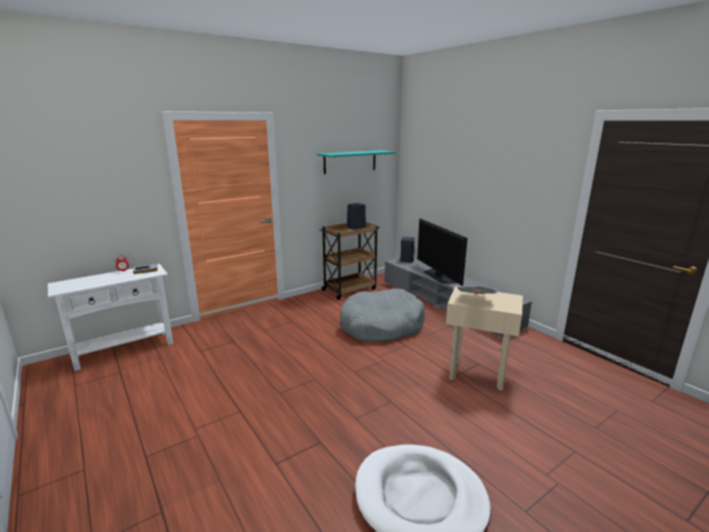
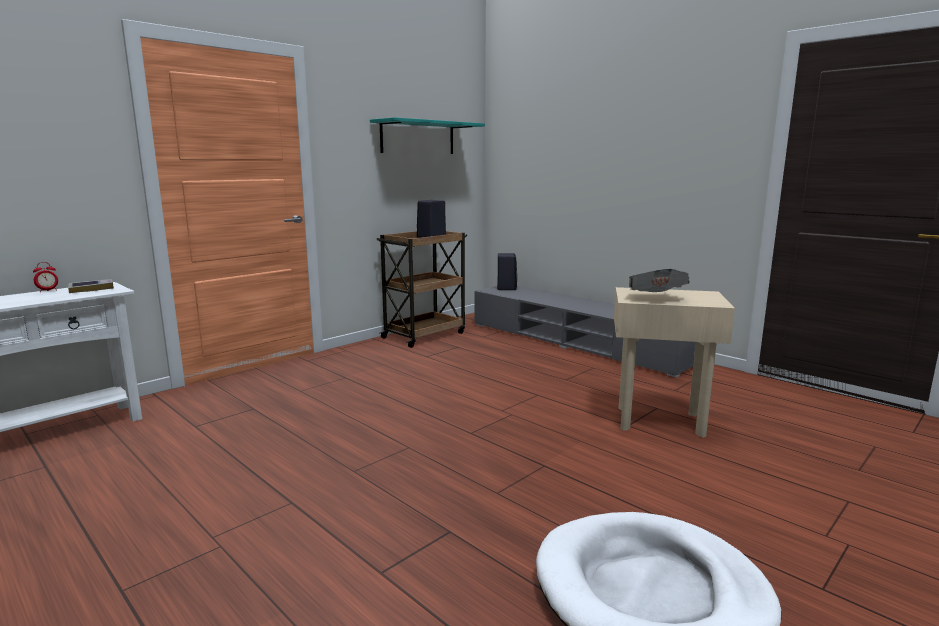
camera: 10 degrees left, 5 degrees down
grey dog bed [339,288,425,342] -> none
television [417,218,468,286] -> none

